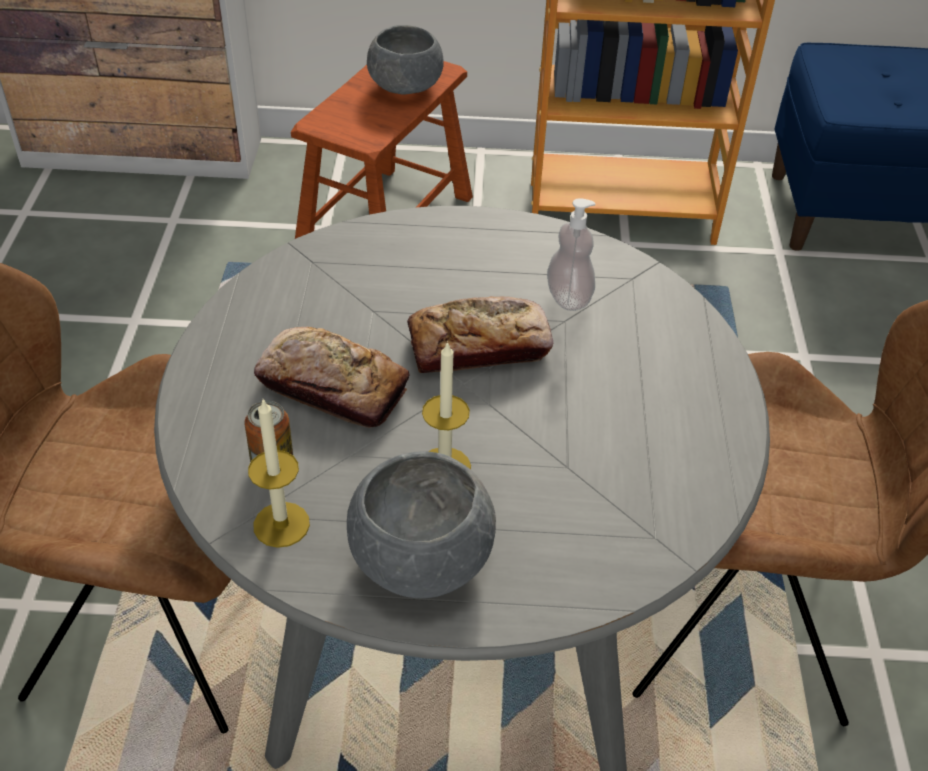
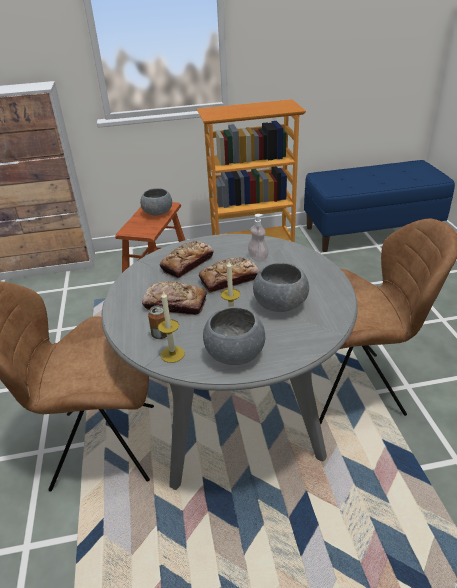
camera: 10 degrees left, 10 degrees down
none -> bread [160,240,214,279]
none -> grey bowl [253,263,309,312]

